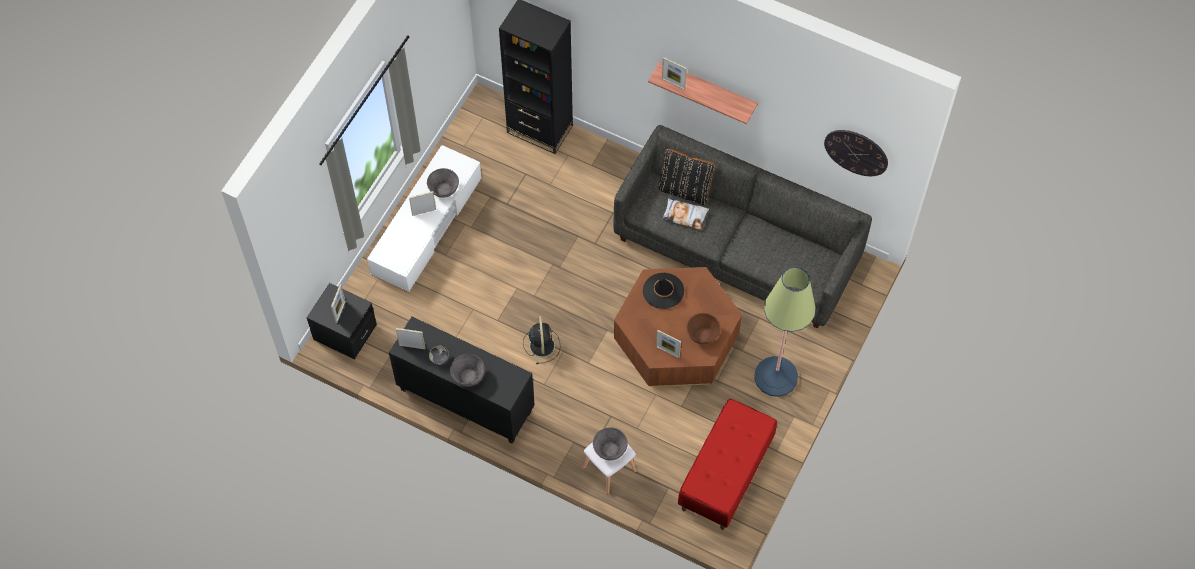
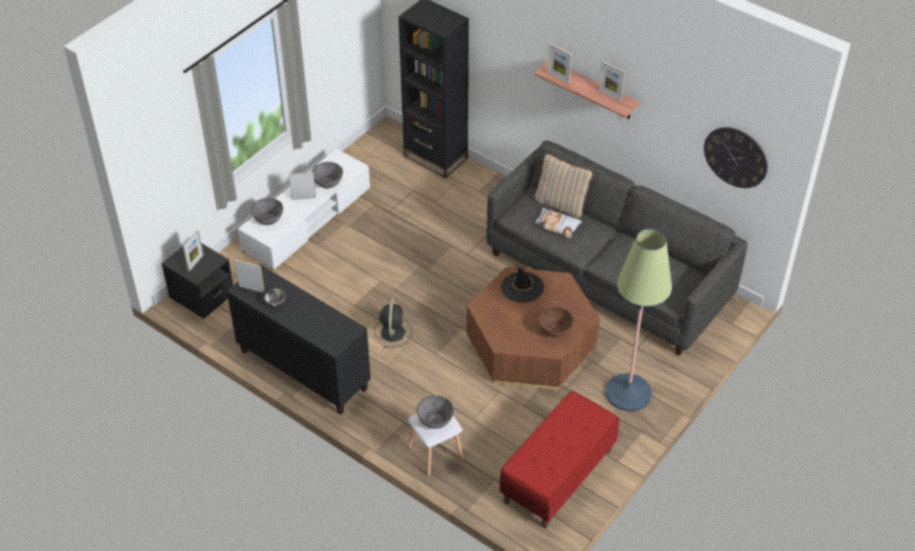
camera: 10 degrees right, 15 degrees down
grey bowl [450,354,485,387] -> grey bowl moved to [251,198,283,225]
picture frame [656,330,681,358] -> picture frame moved to [599,61,625,101]
black pillow [658,149,715,205] -> beige pillow [535,154,593,219]

